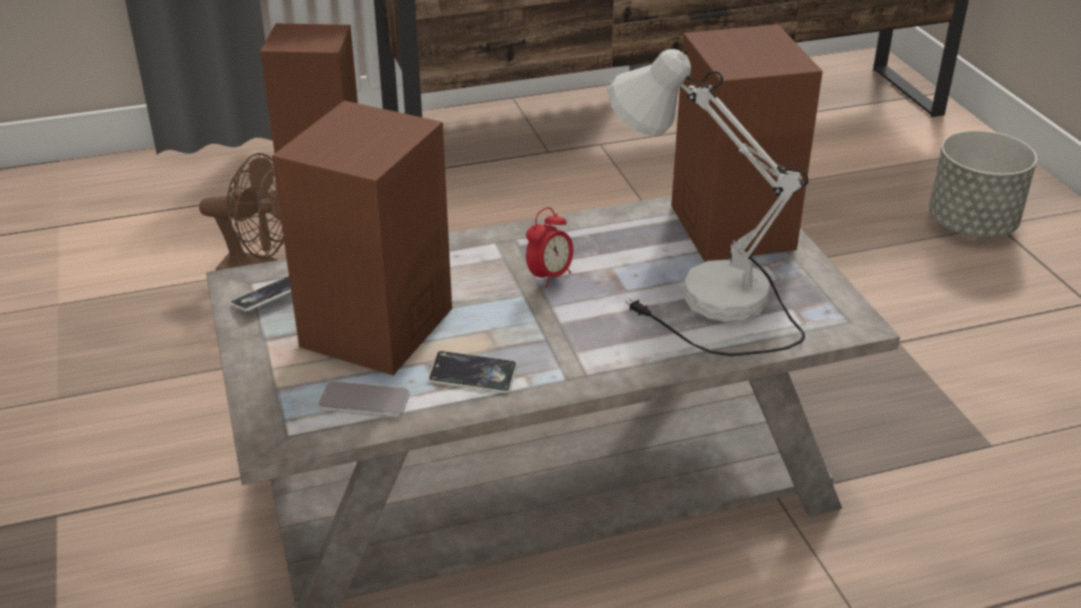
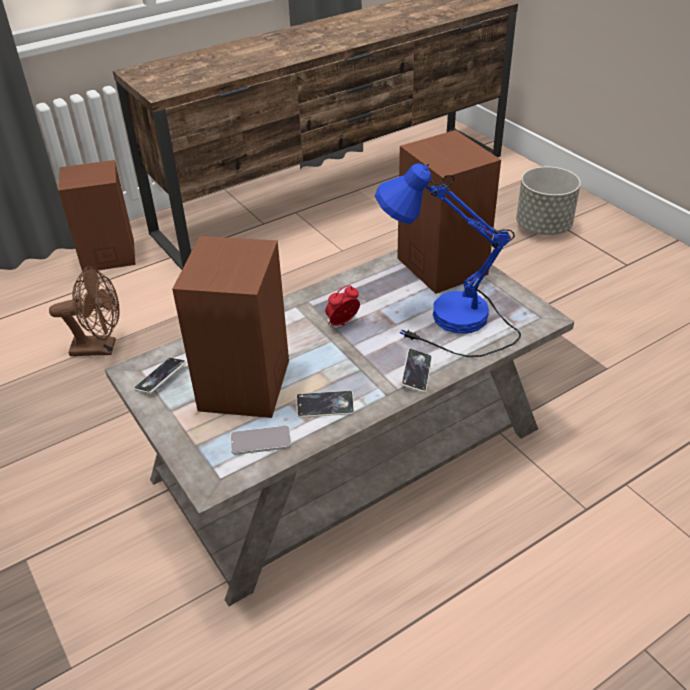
camera: 15 degrees left, 5 degrees up
alarm clock [526,207,573,288] -> alarm clock turned 150 degrees counterclockwise [325,285,360,326]
white table lamp [607,49,809,356] -> blue table lamp [375,163,521,357]
none -> phone [401,349,432,392]

